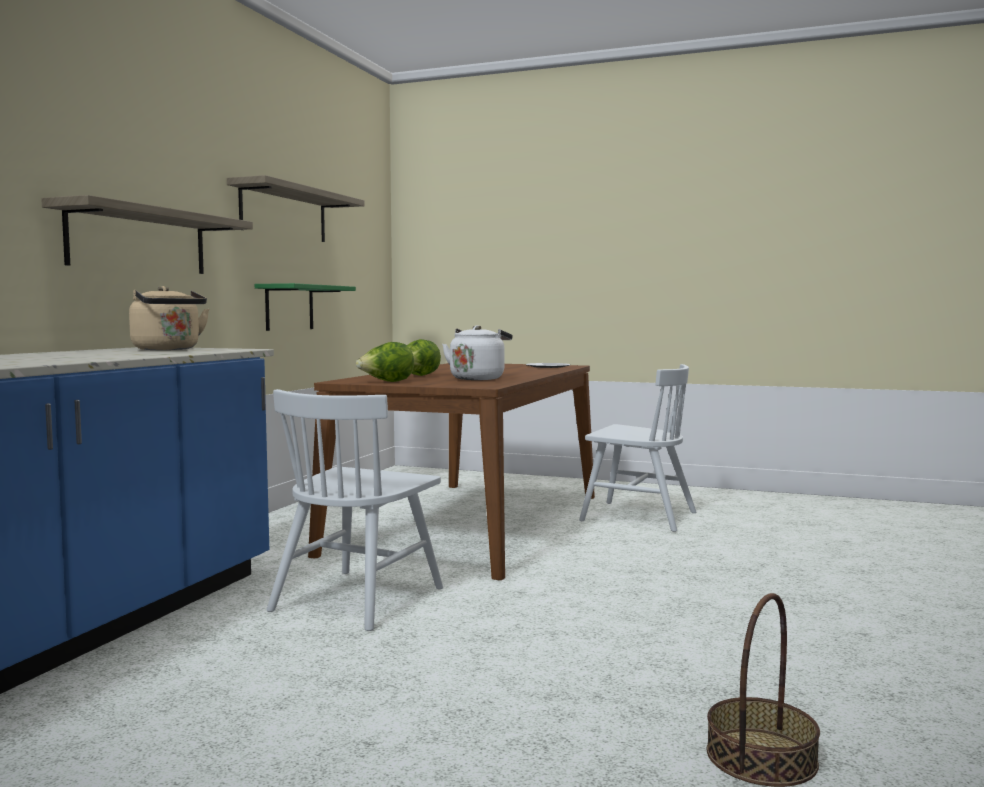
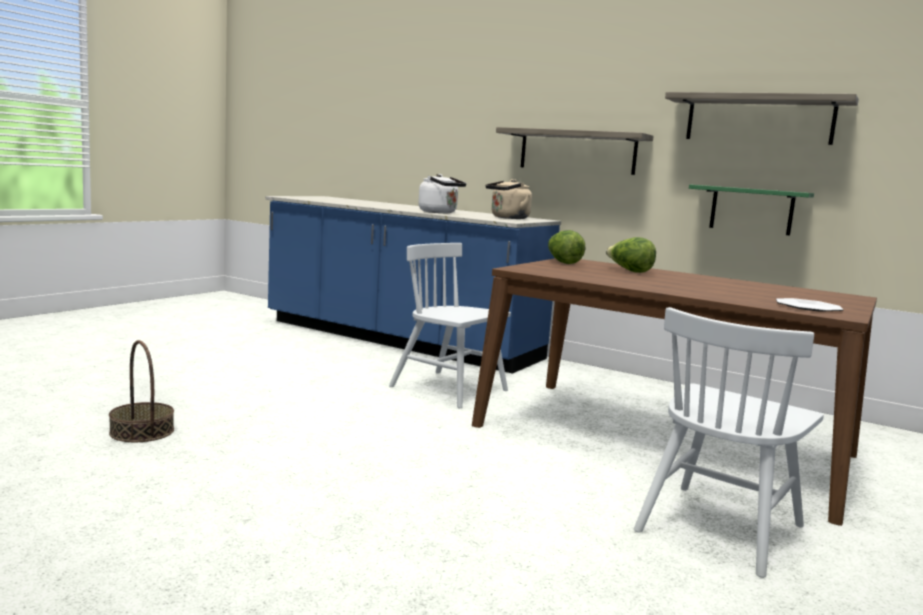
camera: 100 degrees right, 5 degrees up
white kettle [442,325,512,380] -> white kettle moved to [418,174,466,213]

